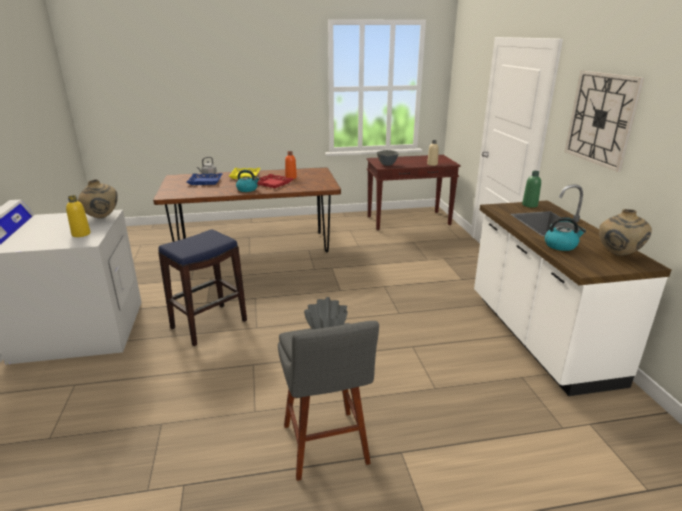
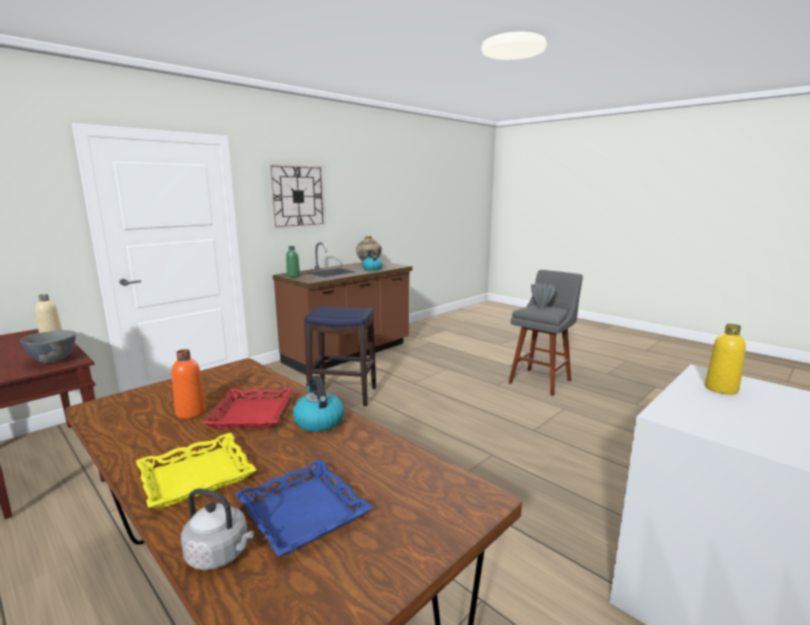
camera: 125 degrees left, 10 degrees down
beige vase [78,179,118,218] -> none
stool [158,229,247,346] -> stool moved to [304,306,376,406]
white counter [474,184,671,396] -> brown counter [273,242,413,375]

